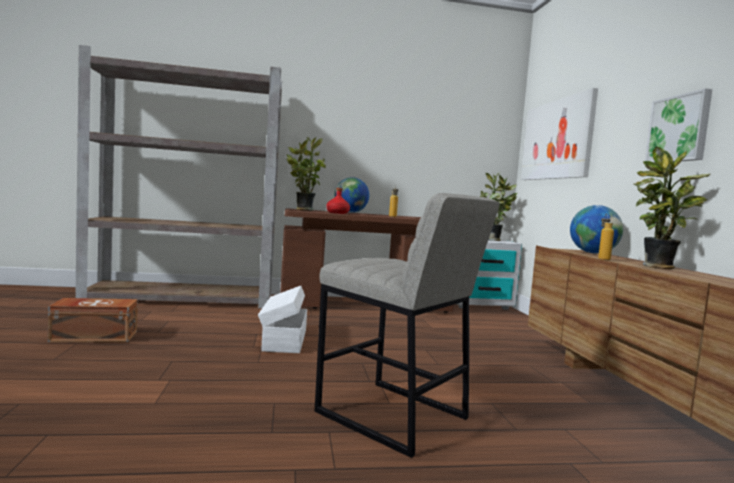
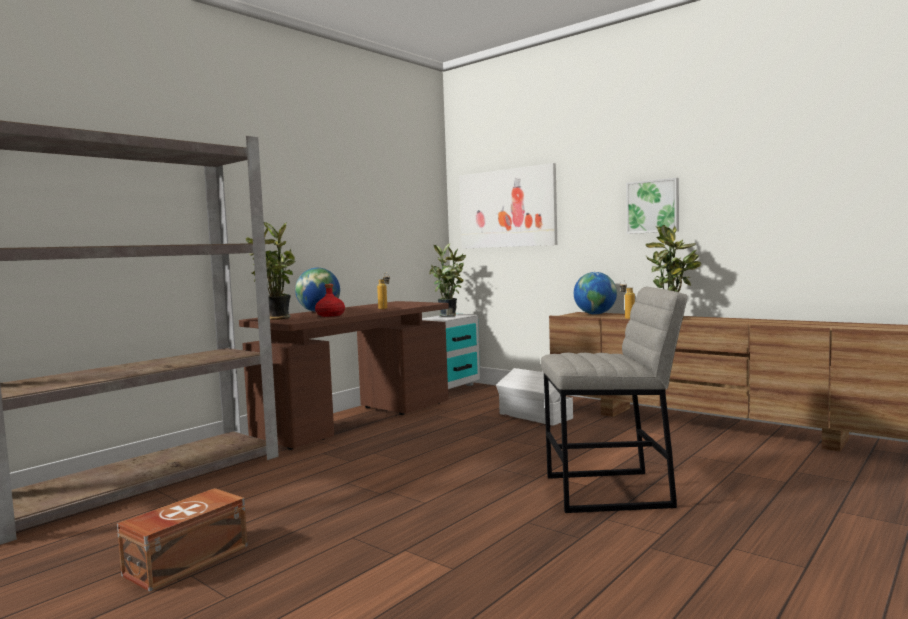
camera: 40 degrees left, 0 degrees up
white storage box [258,286,307,353] -> white storage box moved to [496,368,573,426]

